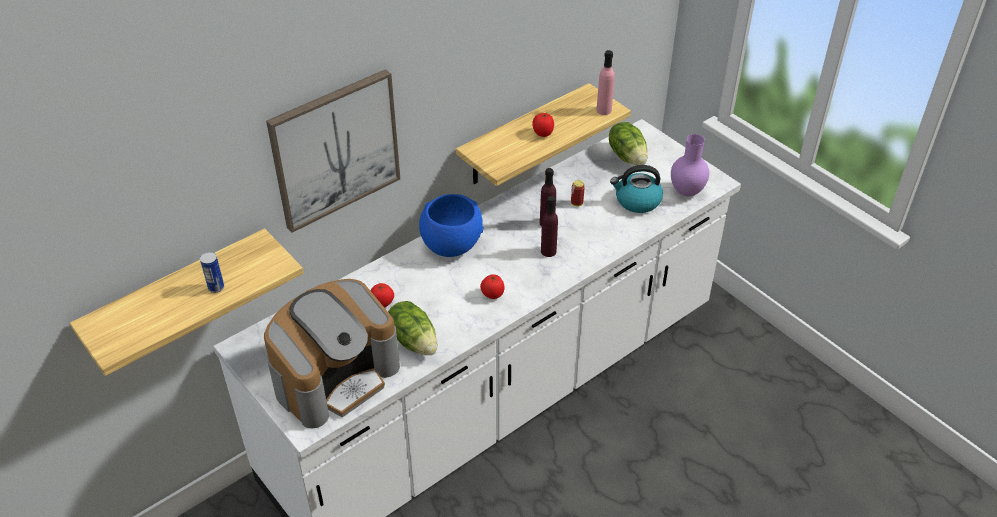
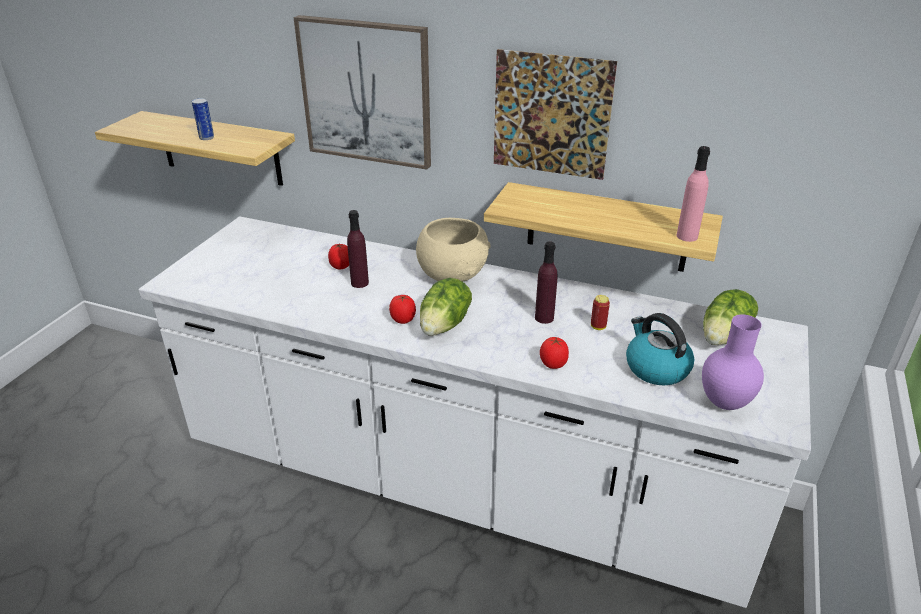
camera: 60 degrees right, 10 degrees down
coffee machine [264,279,400,429] -> none
lettuce [388,301,437,355] -> lettuce moved to [420,278,472,336]
blue bowl [419,194,483,257] -> beige bowl [416,218,491,282]
tomato [532,113,554,137] -> tomato moved to [540,337,569,369]
purple bottle [541,196,558,257] -> purple bottle moved to [347,210,369,288]
none -> picture [494,49,617,180]

